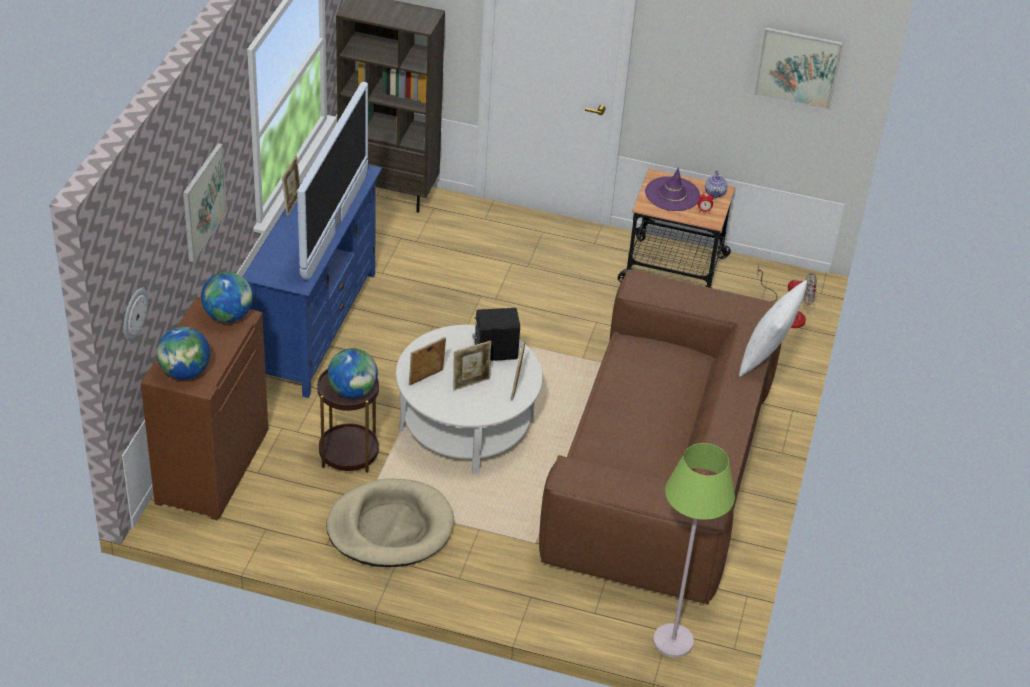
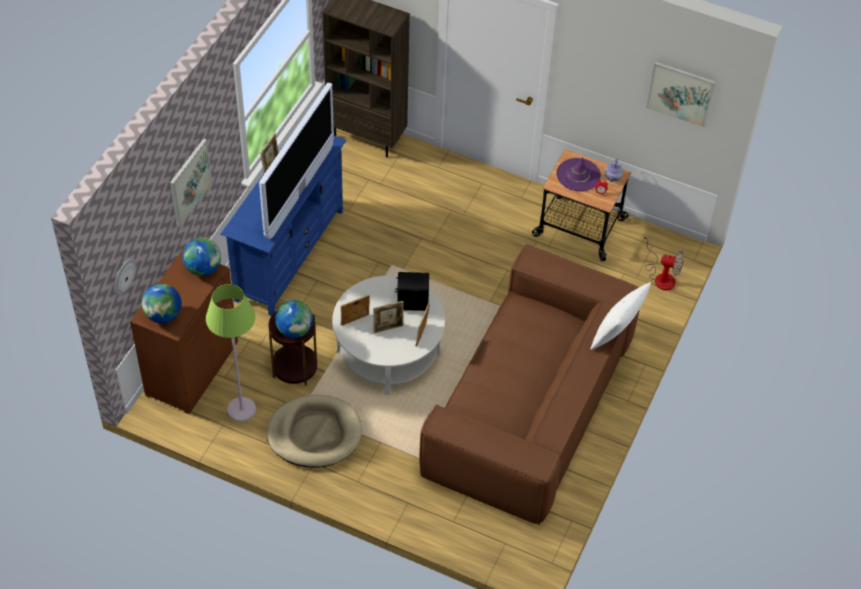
camera: 10 degrees right, 10 degrees up
green floor lamp [653,443,735,658] -> green floor lamp moved to [206,284,256,422]

